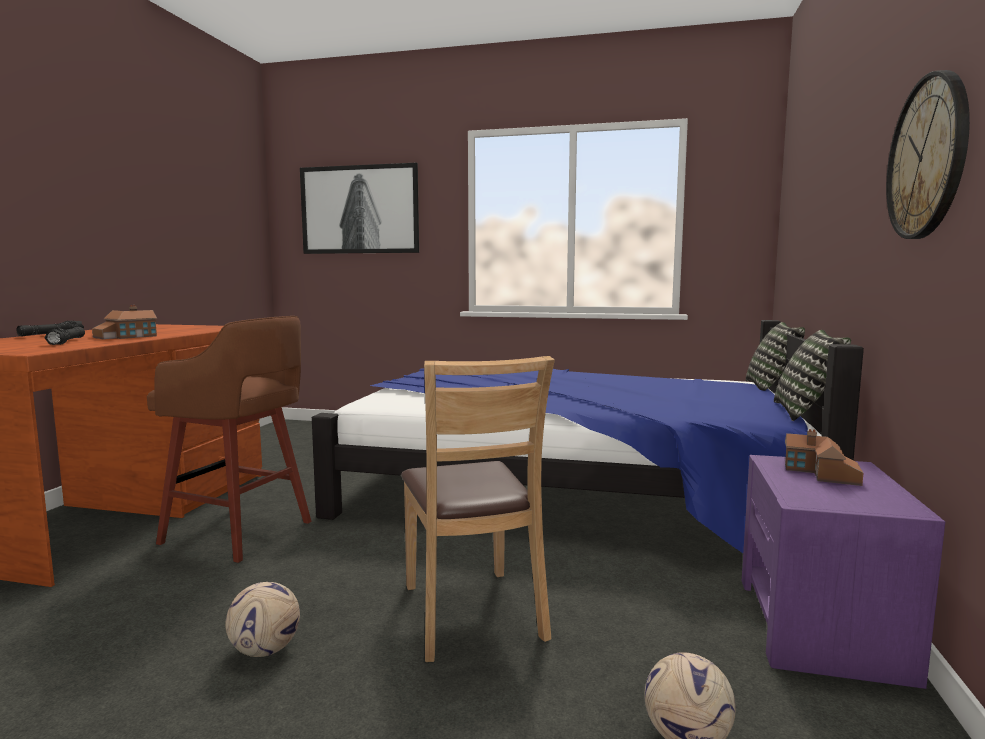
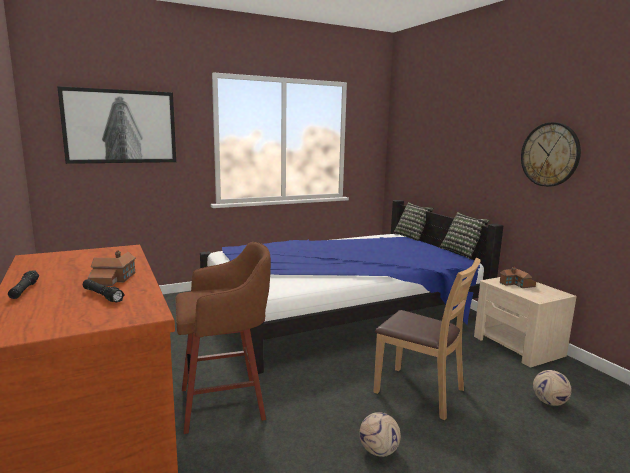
camera: 40 degrees left, 5 degrees up
purple nightstand [742,455,945,689] -> beige nightstand [474,277,577,367]

